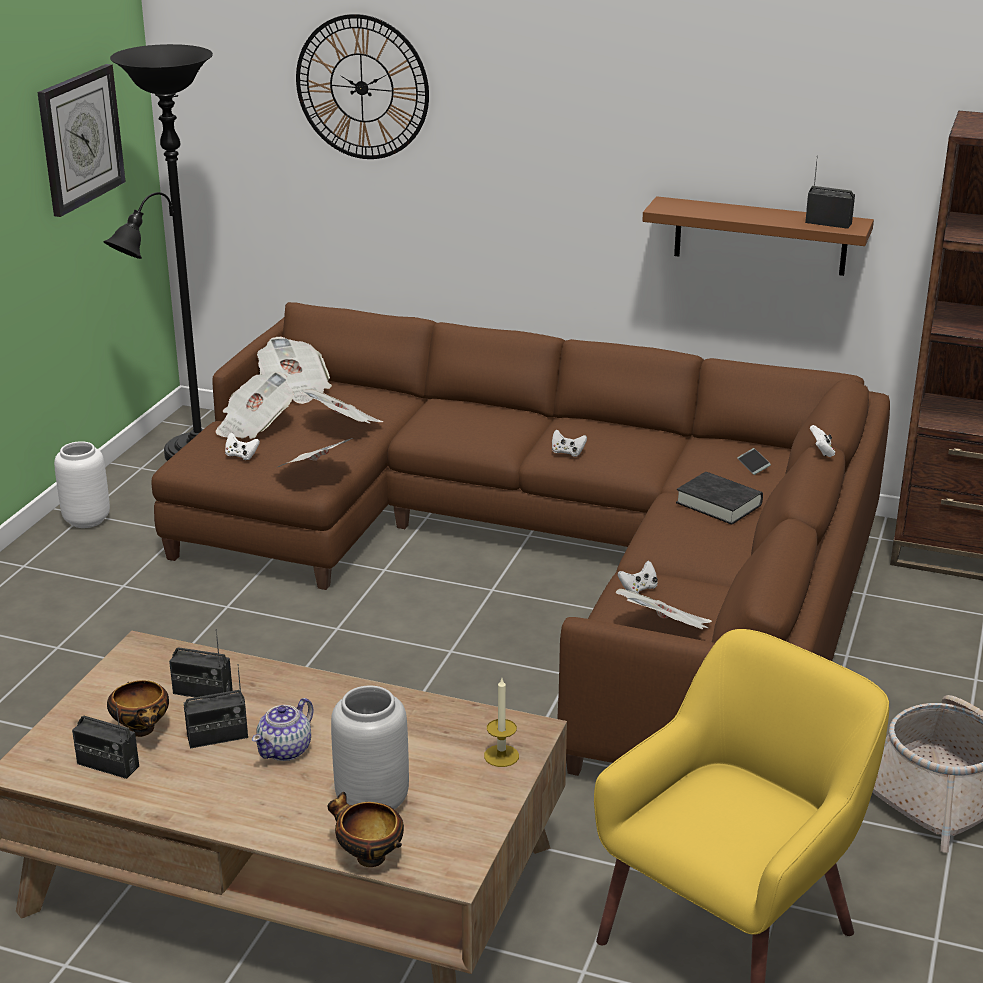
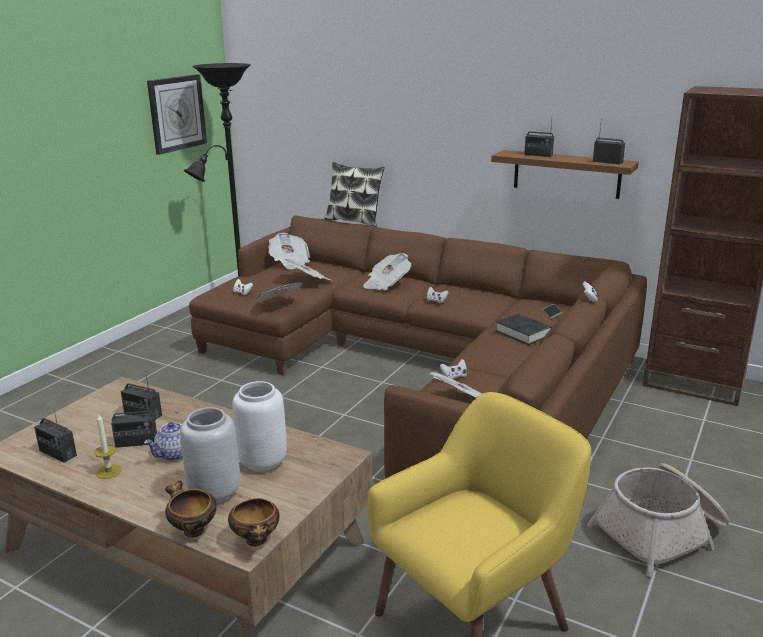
camera: 10 degrees right, 5 degrees down
white vase [54,441,110,528] -> white vase moved to [232,381,287,472]
bowl [107,680,169,737] -> bowl moved to [228,498,279,547]
newspaper [215,372,294,439] -> newspaper moved to [363,253,411,290]
wall clock [296,14,429,159] -> none
candle [484,678,519,767] -> candle moved to [94,413,122,479]
none -> pillow [324,162,385,227]
none -> radio [524,121,554,157]

